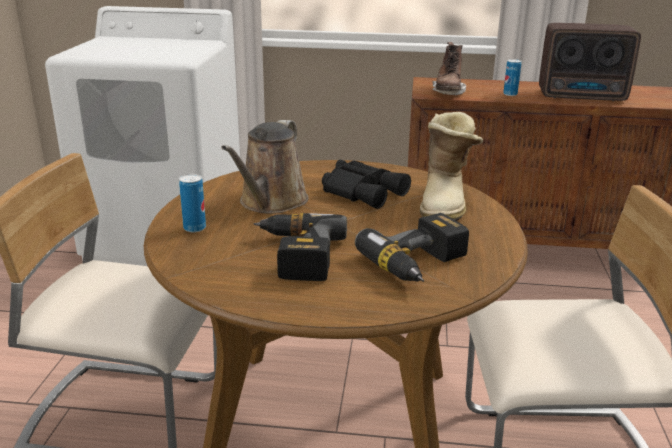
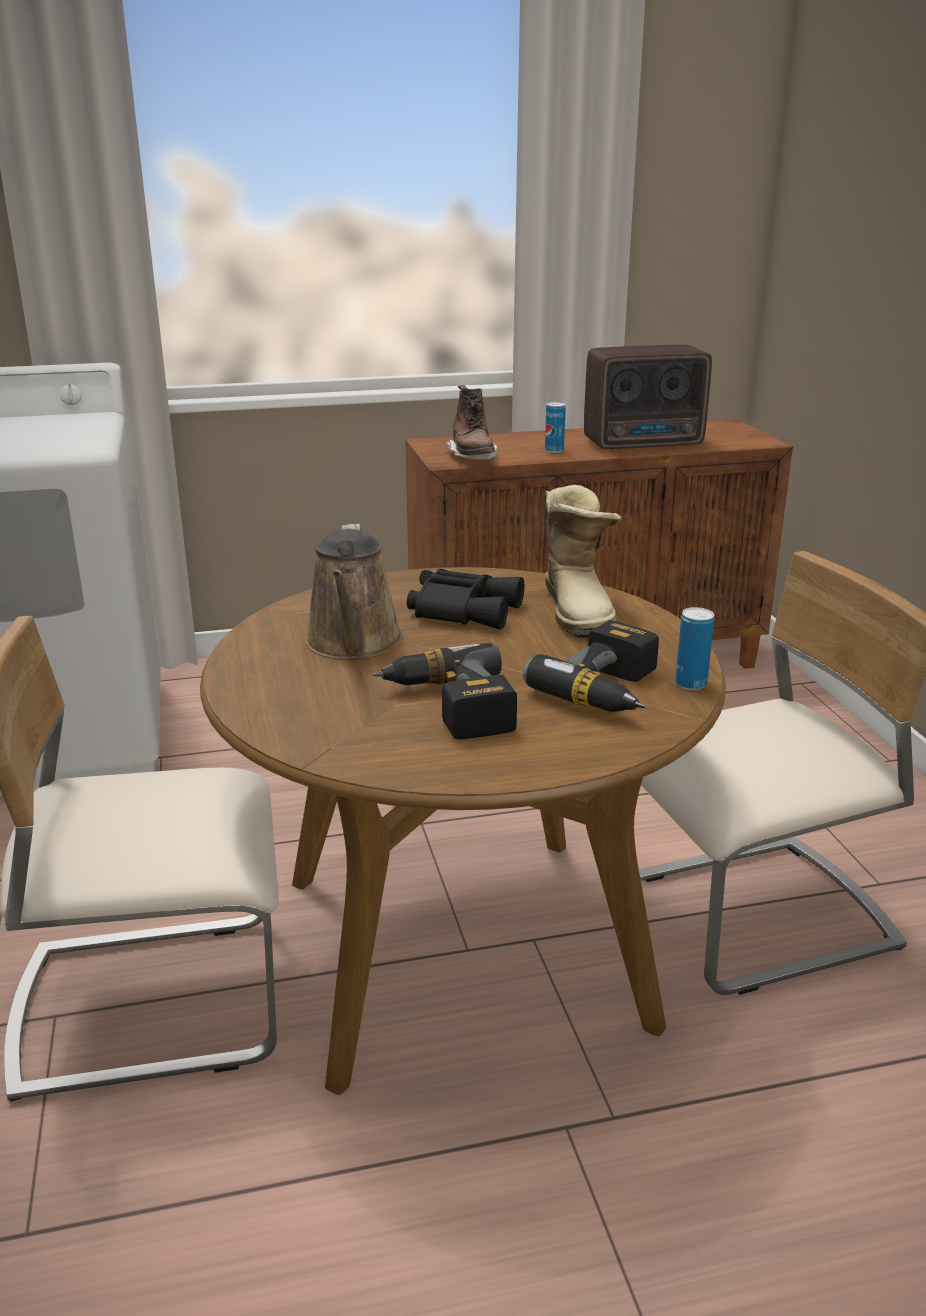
camera: 20 degrees left, 0 degrees up
can [179,174,206,232] -> can moved to [675,607,714,690]

